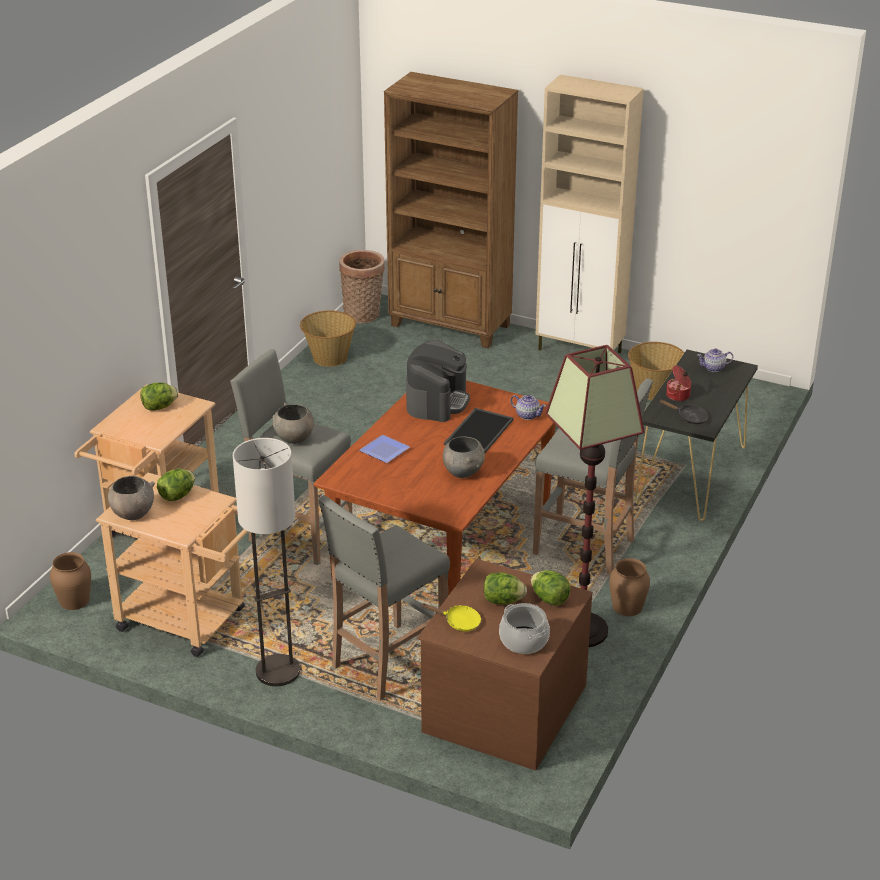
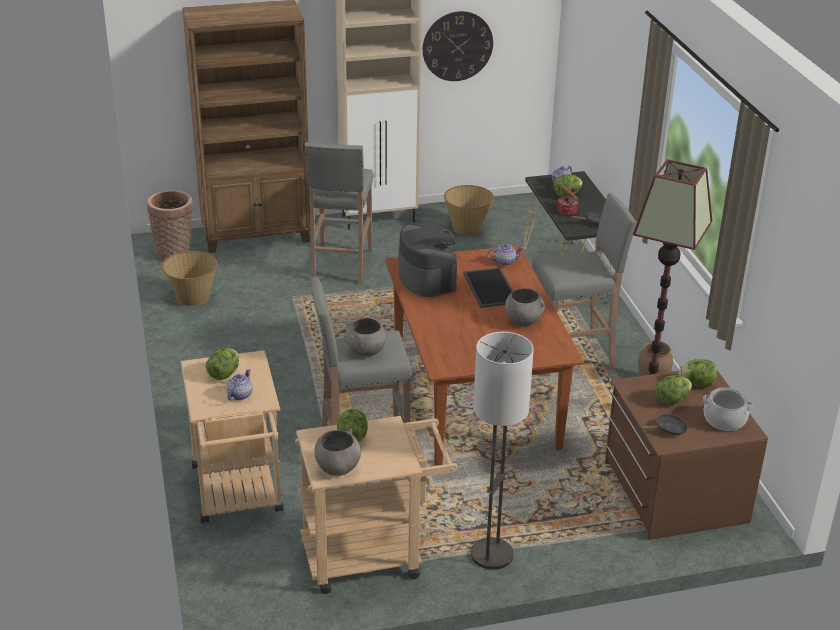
camera: 40 degrees left, 0 degrees up
brown vase [50,552,91,610] -> none
grey stool [318,495,450,701] -> grey stool moved to [305,142,373,284]
plate [359,435,410,463] -> none
yellow frying pan [422,603,481,631] -> black frying pan [639,414,688,435]
none -> teapot [226,369,253,400]
none -> wall clock [423,11,493,81]
none -> lettuce [554,174,583,197]

